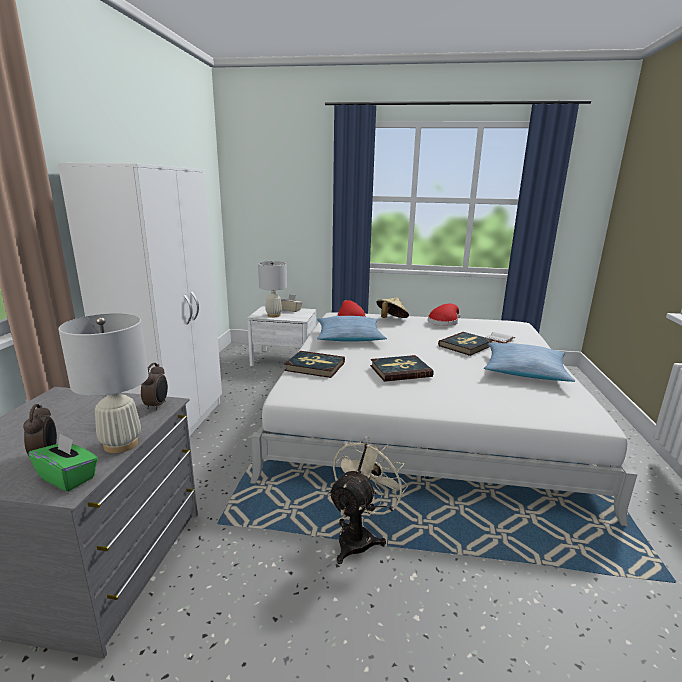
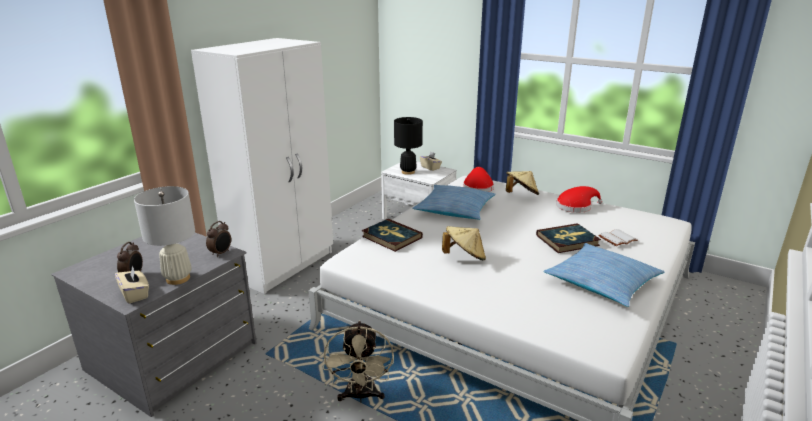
camera: 25 degrees right, 5 degrees up
green tissue box [28,433,98,492] -> beige tissue box [115,266,149,304]
white table lamp [258,261,287,317] -> black table lamp [394,117,423,175]
beige fan [328,436,408,564] -> beige fan turned 120 degrees clockwise [323,321,394,403]
book [370,355,433,382] -> beige hat [442,226,486,260]

